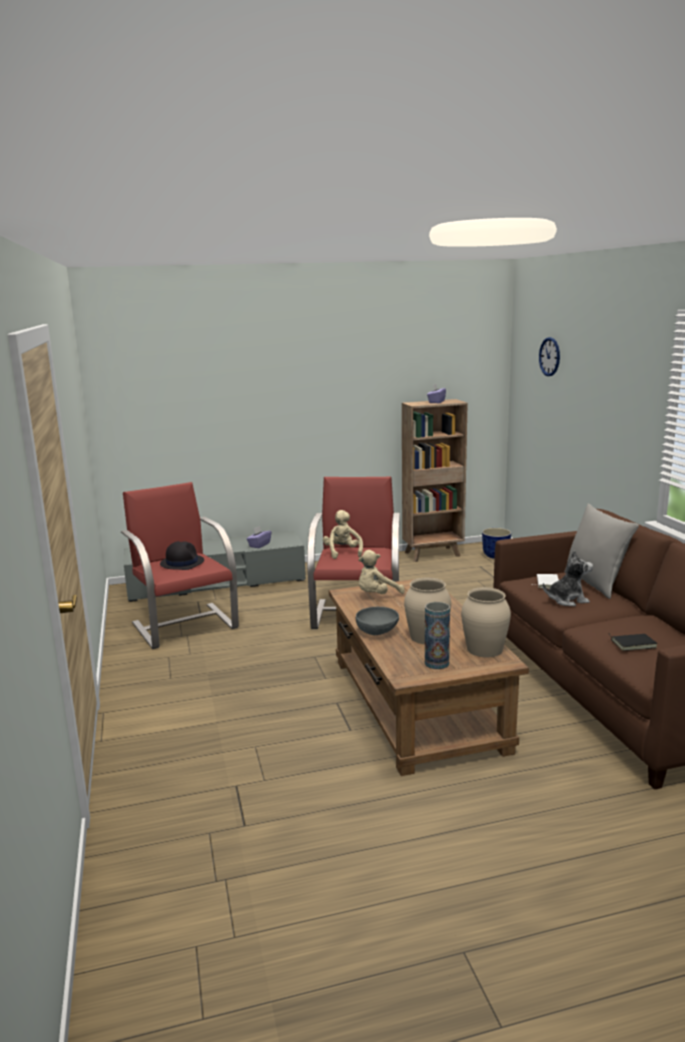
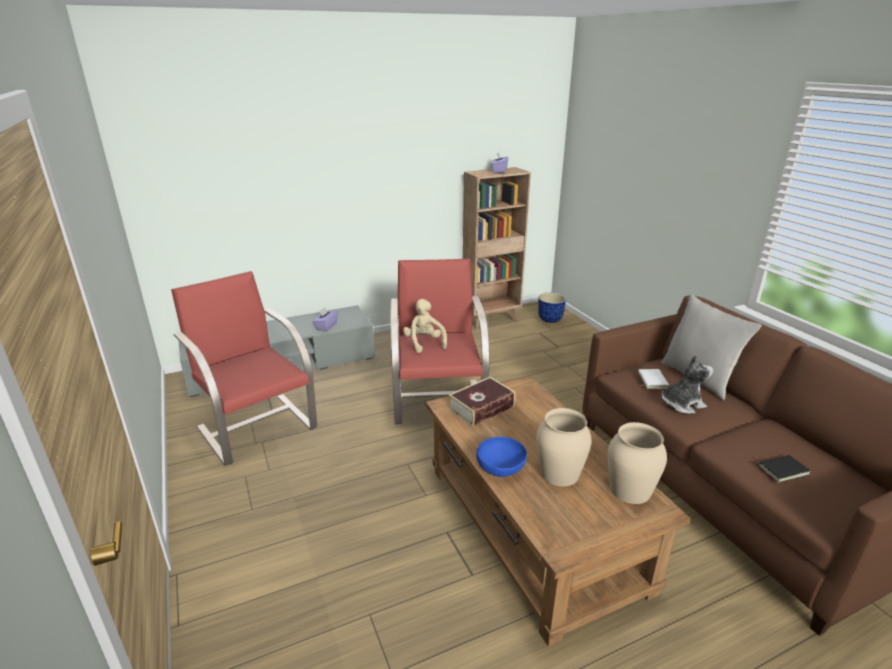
camera: 10 degrees left, 10 degrees up
black hat [160,541,204,570] -> none
grey bowl [356,607,399,635] -> blue bowl [476,437,527,477]
beige plush toy [358,550,405,594] -> book [449,377,515,427]
vase [425,602,450,669] -> none
wall clock [539,337,560,376] -> none

